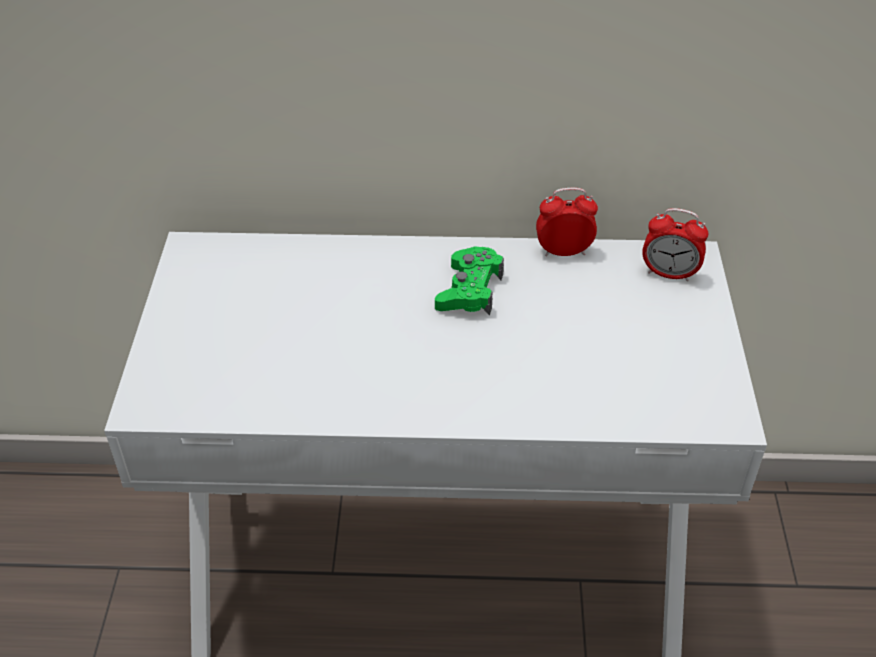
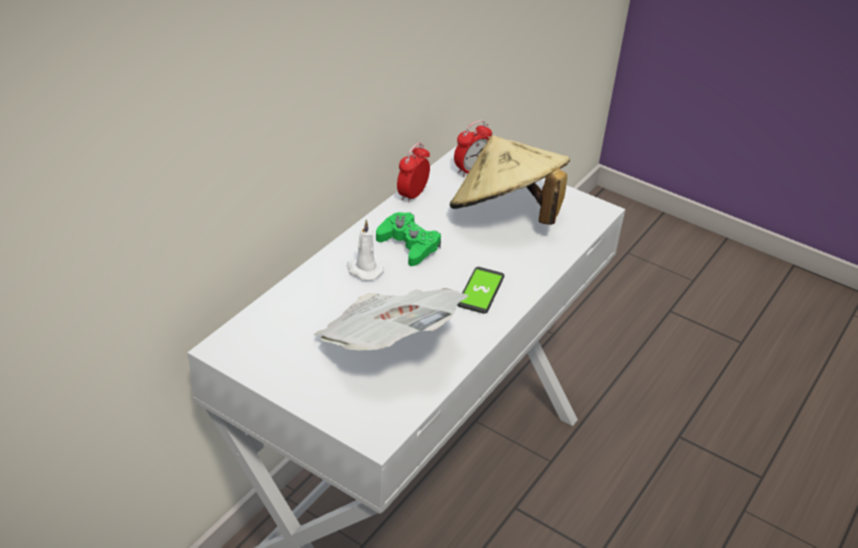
camera: 60 degrees left, 5 degrees down
none -> newspaper [313,288,468,351]
none -> white candle [346,219,383,281]
none -> beige hat [450,135,570,225]
none -> phone [457,267,504,314]

